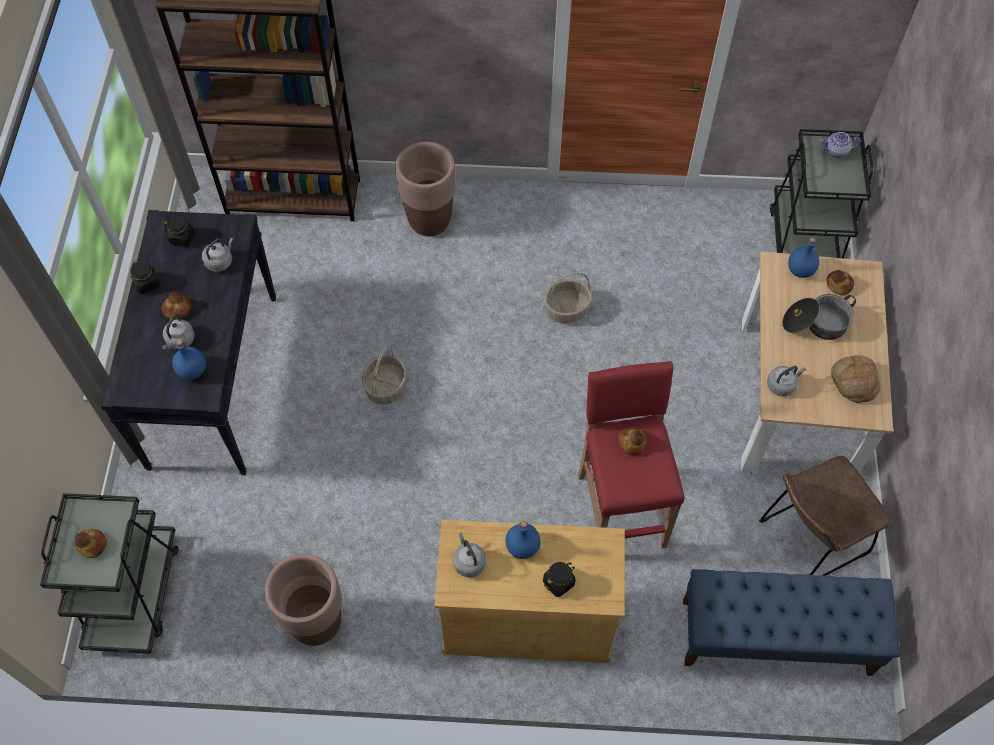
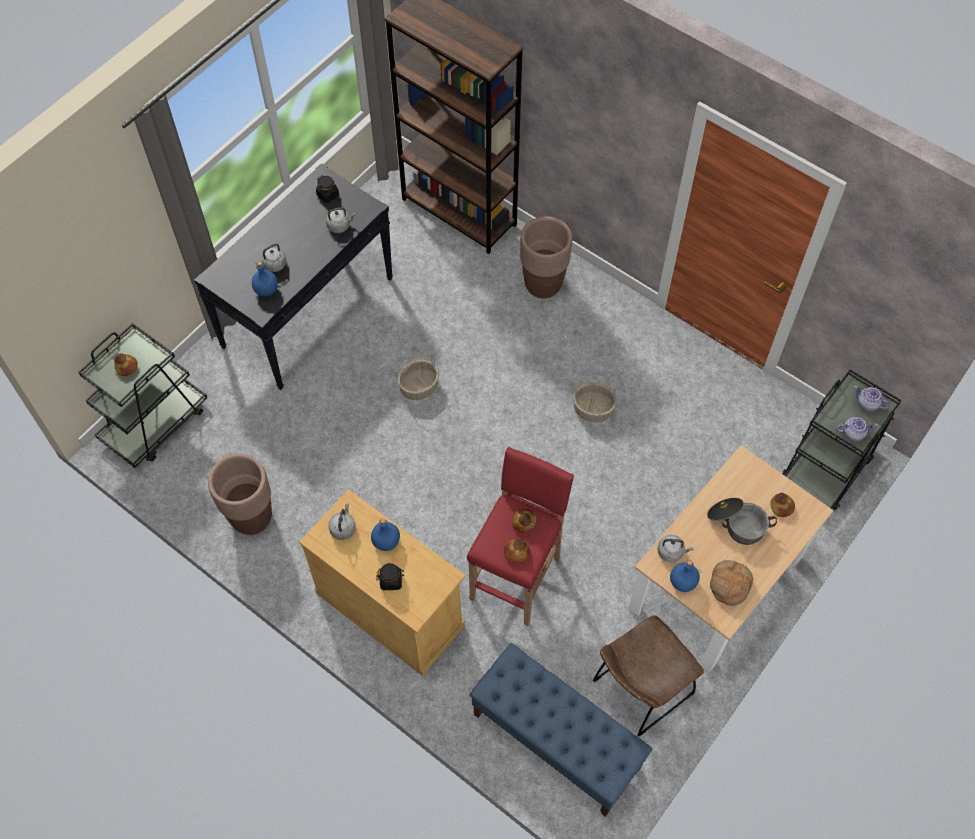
camera: 35 degrees right, 0 degrees up
black jar [131,260,160,294] -> none
bread [162,291,191,320] -> bread moved to [504,538,530,563]
brown chair [759,456,892,576] -> brown chair turned 45 degrees counterclockwise [593,615,704,737]
blue bottle [788,238,819,278] -> blue bottle moved to [670,560,700,592]
none -> teapot [836,417,878,441]

